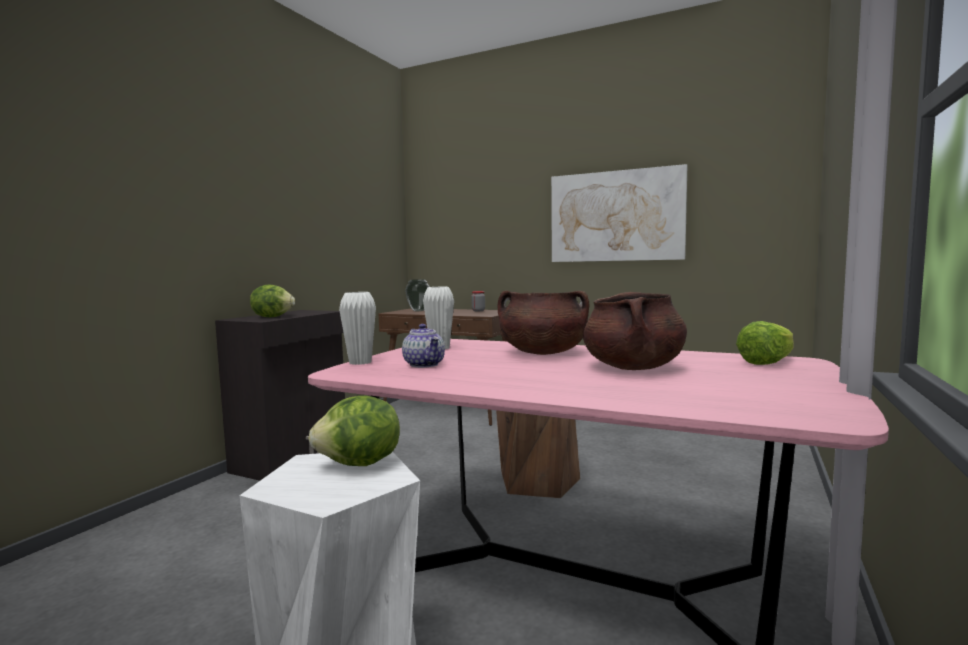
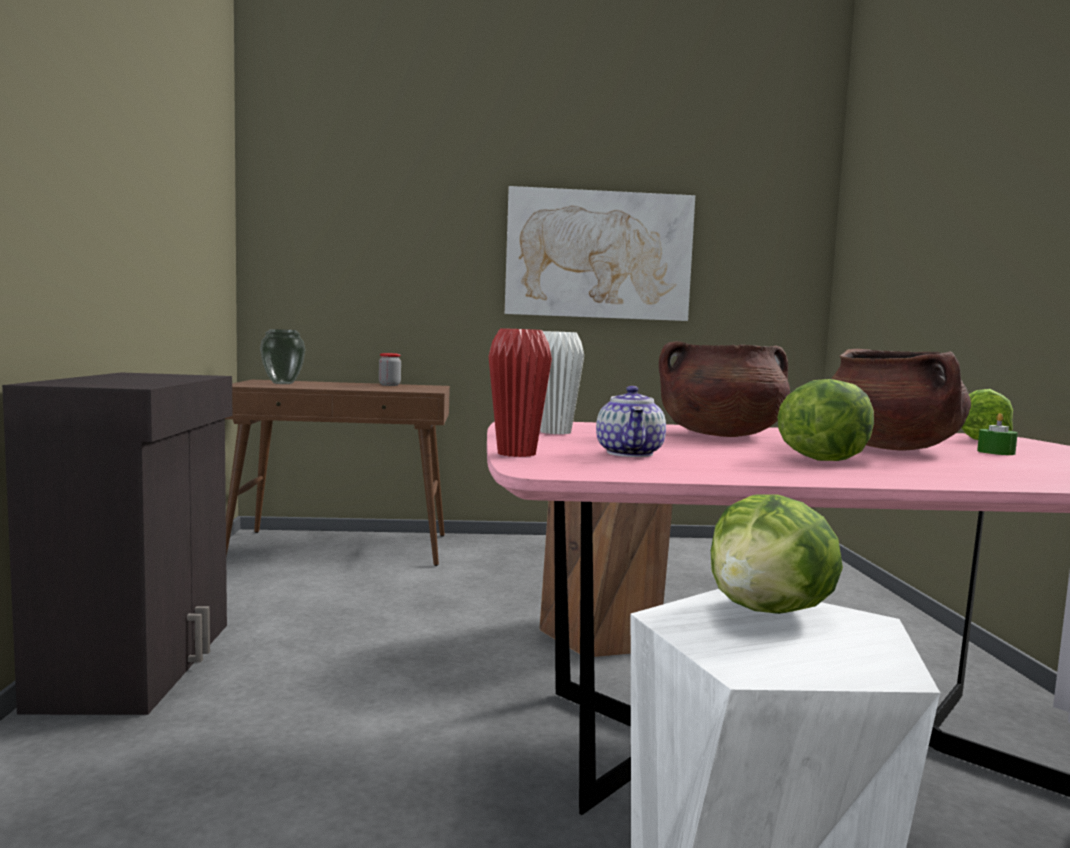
camera: 30 degrees left, 0 degrees up
lettuce [250,285,295,317] -> lettuce moved to [777,379,874,461]
white vase [339,292,376,365] -> red vase [489,328,552,457]
teapot [402,324,445,368] -> teapot turned 60 degrees clockwise [596,386,666,457]
none -> green candle [977,413,1018,455]

